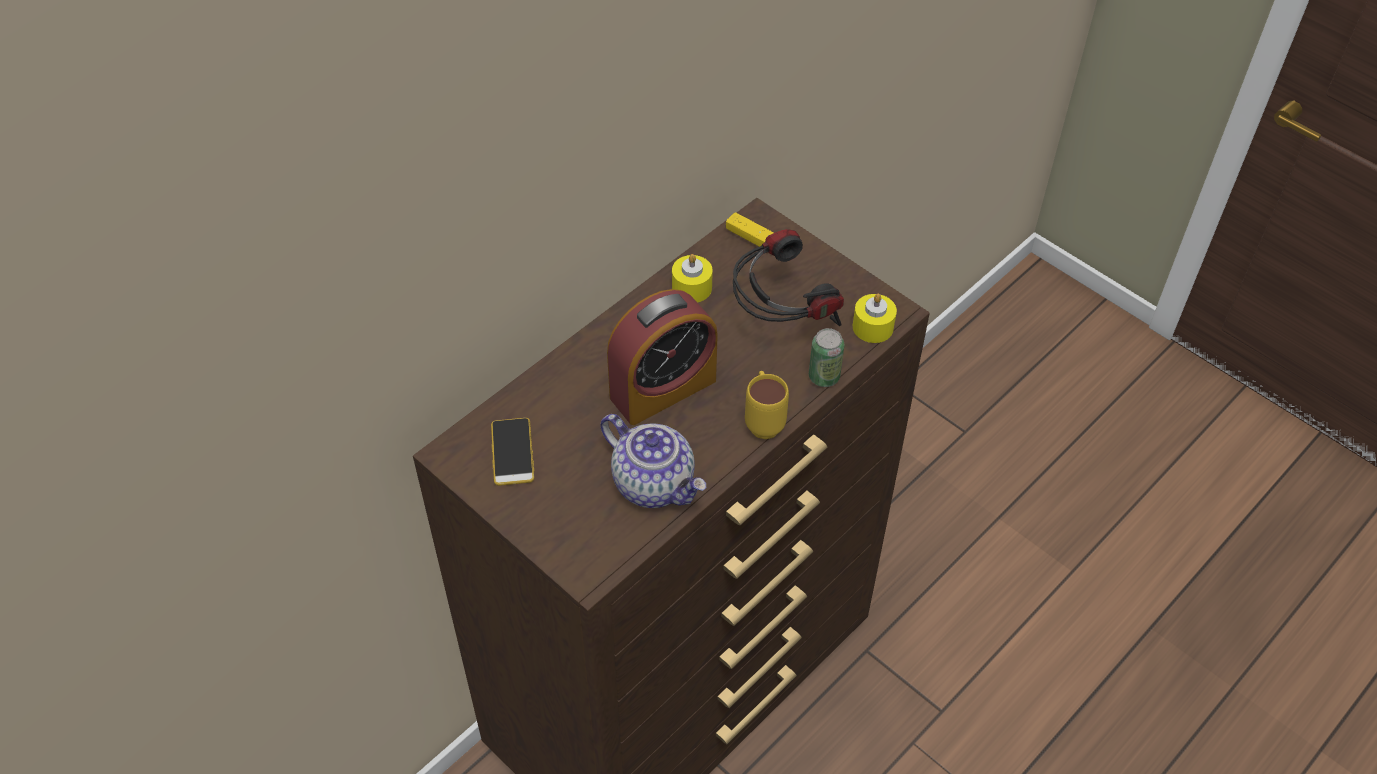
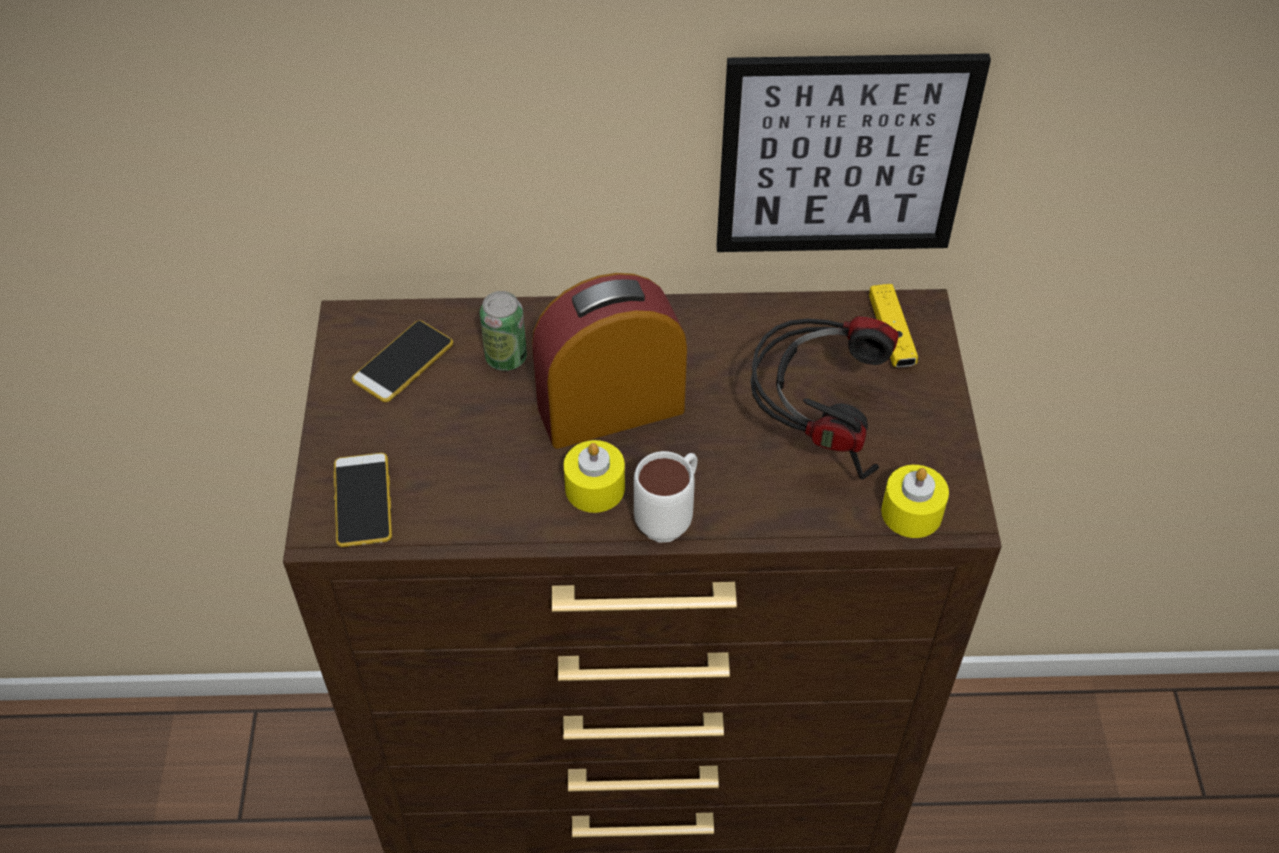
camera: 45 degrees right, 0 degrees up
teapot [600,414,706,508] -> none
alarm clock [607,289,718,425] -> alarm clock turned 150 degrees clockwise [532,273,687,449]
yellow candle [672,254,713,303] -> yellow candle moved to [564,440,625,513]
yellow mug [745,371,789,439] -> white mug [634,451,698,543]
can [809,328,844,387] -> can moved to [480,291,527,371]
none -> phone [334,453,392,547]
none -> picture [717,53,991,252]

